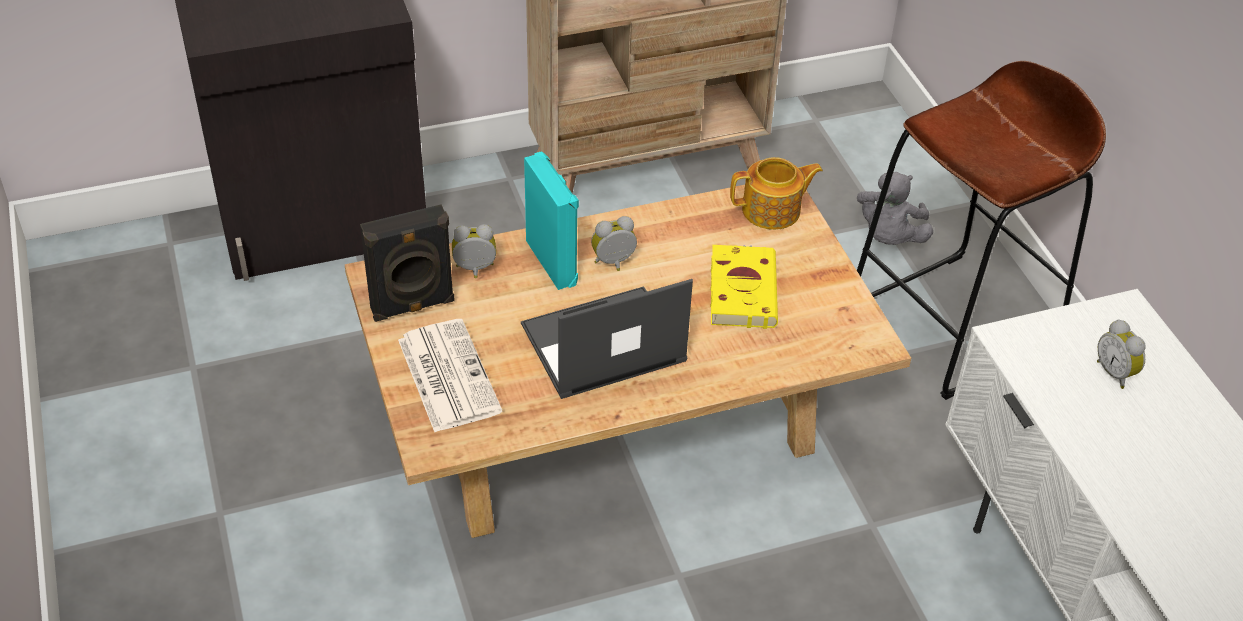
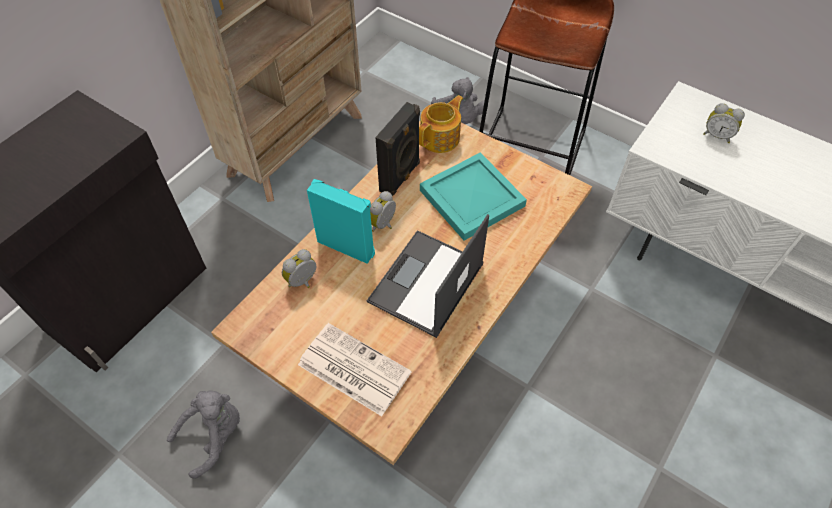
camera: 35 degrees left, 10 degrees up
black speaker [360,204,455,322] -> black speaker moved to [375,102,420,196]
yellow book [710,245,778,329] -> turquoise tray [420,153,527,241]
none -> grey plush toy [167,391,240,479]

